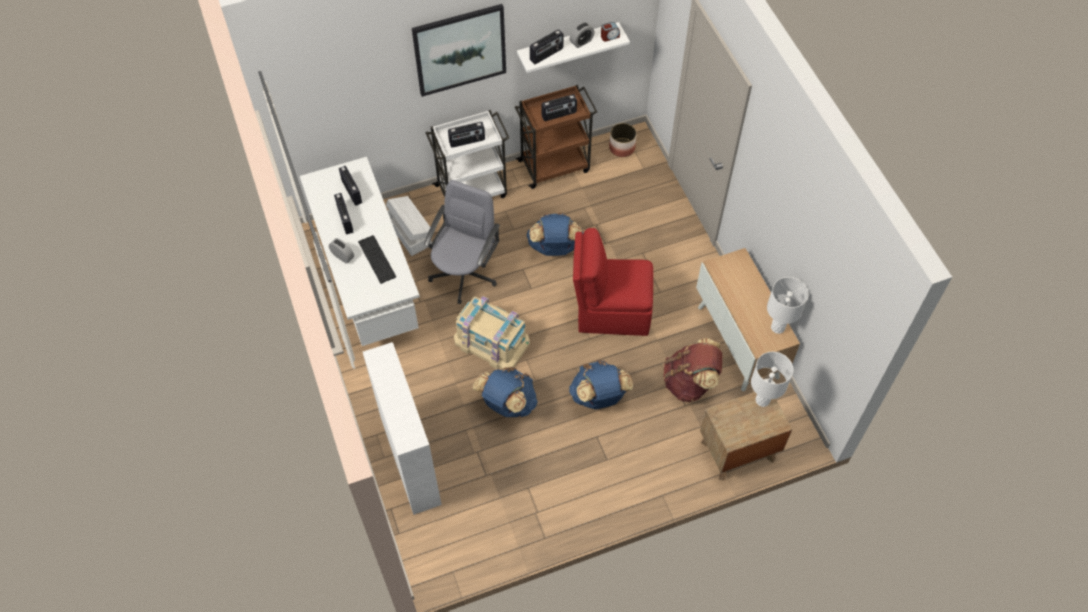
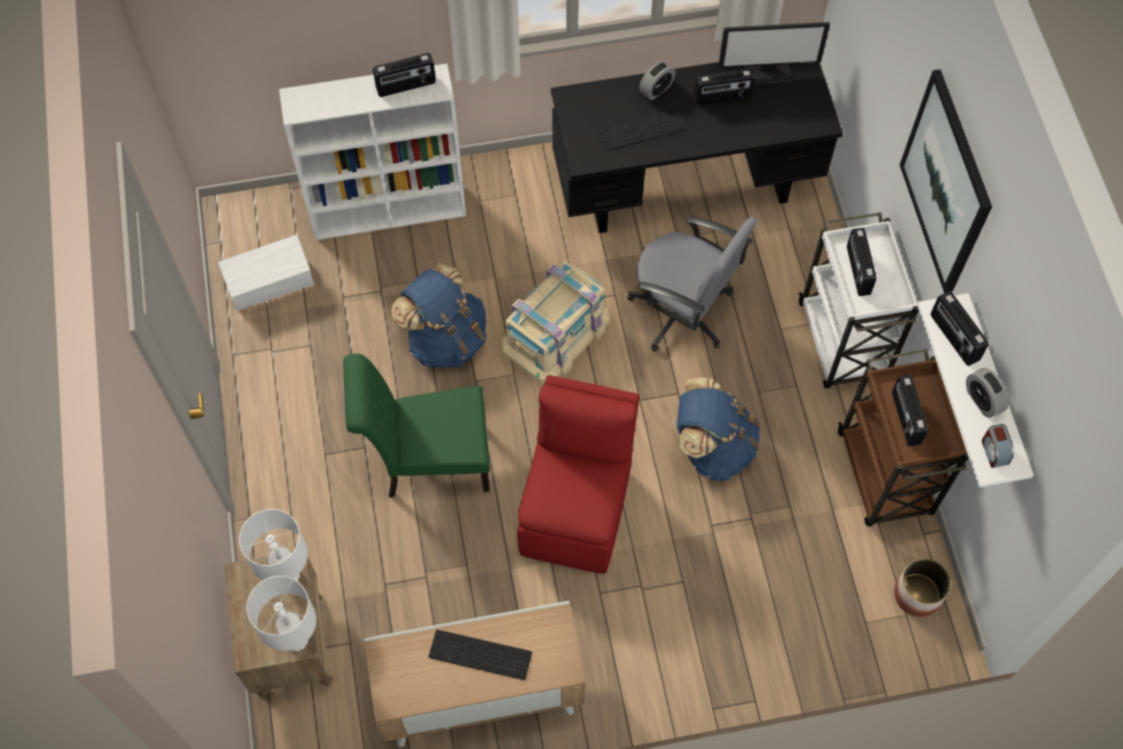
camera: 100 degrees right, 5 degrees up
white desk [300,157,420,346] -> black desk [551,62,843,233]
radio [339,166,362,206] -> radio moved to [373,53,436,97]
white storage box [386,196,432,256] -> white storage box moved to [218,235,314,311]
blue backpack [569,360,633,410] -> green chair [343,354,490,498]
brown backpack [664,338,722,402] -> none
white table lamp [767,277,809,334] -> white table lamp moved to [239,509,308,581]
none -> keyboard [429,630,532,680]
none -> monitor [718,22,830,84]

